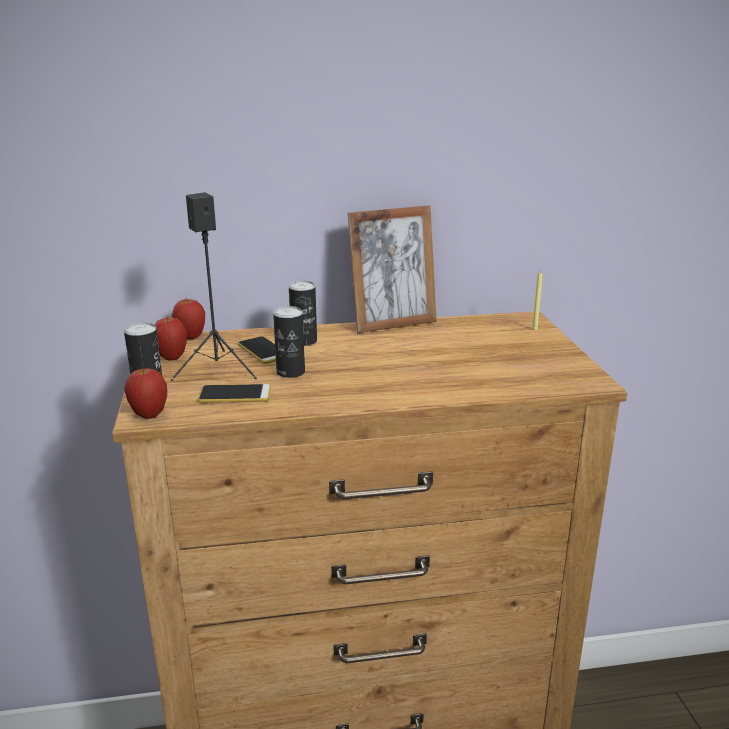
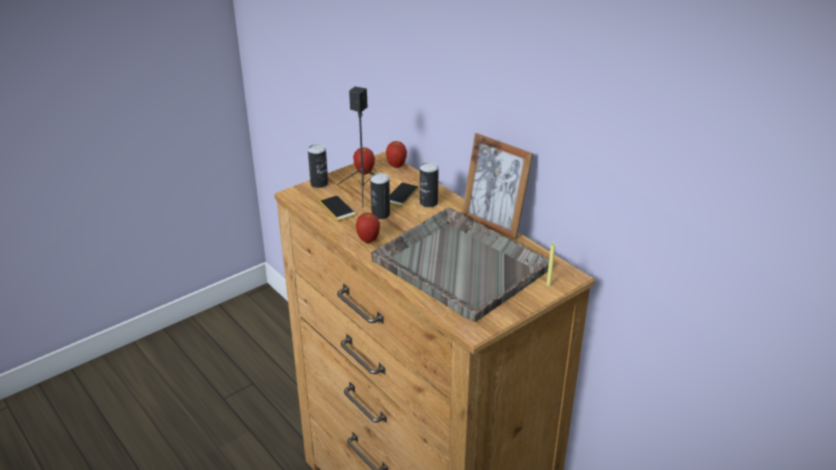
camera: 60 degrees right, 10 degrees up
apple [124,367,167,419] -> apple moved to [356,212,380,243]
none -> grey tray [371,208,549,322]

